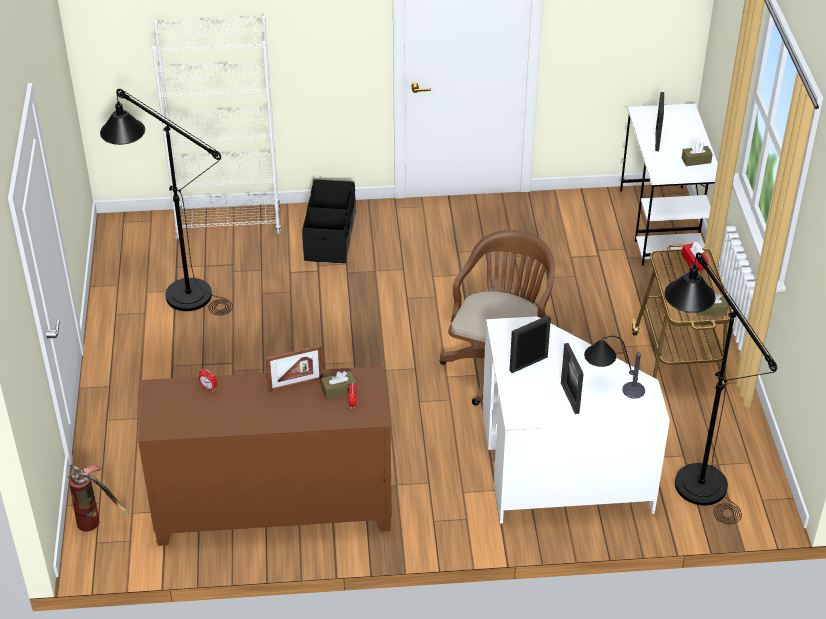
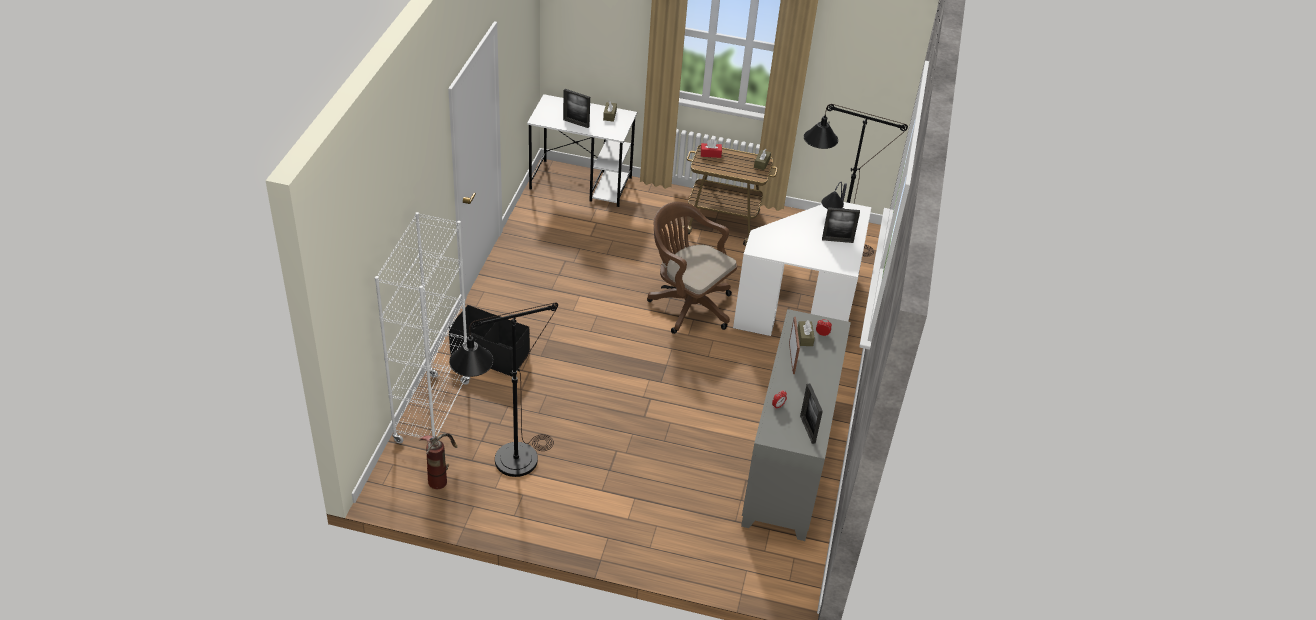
camera: 75 degrees left, 0 degrees up
fire extinguisher [68,464,129,532] -> fire extinguisher moved to [419,433,458,489]
brown cabinet [138,366,392,546] -> grey cabinet [741,309,851,541]
picture frame [509,315,551,373] -> picture frame moved to [800,384,823,444]

